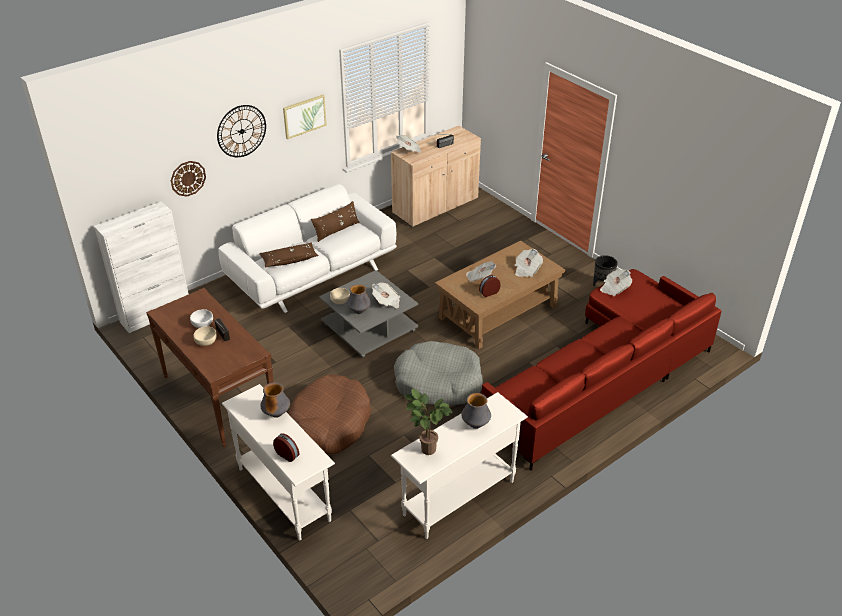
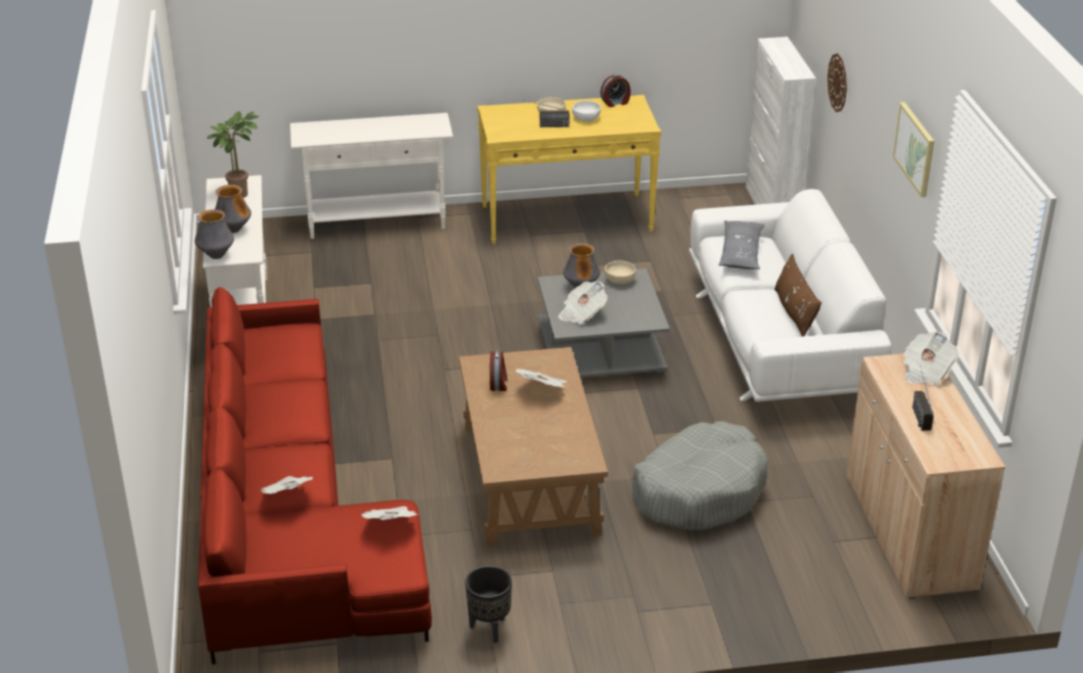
camera: 120 degrees right, 5 degrees down
brown console table [146,288,273,447] -> yellow console table [477,95,661,244]
wall clock [217,105,266,157] -> none
brown pillow [259,243,319,267] -> grey pillow [719,221,765,269]
vase [260,382,290,418] -> vase moved to [195,209,234,259]
alarm clock [273,434,299,462] -> alarm clock moved to [601,75,631,107]
brown dog bed [288,375,371,454] -> none
grey dog bed [394,341,483,405] -> grey dog bed moved to [632,421,768,530]
newspaper [515,249,543,277] -> newspaper moved to [261,476,313,494]

